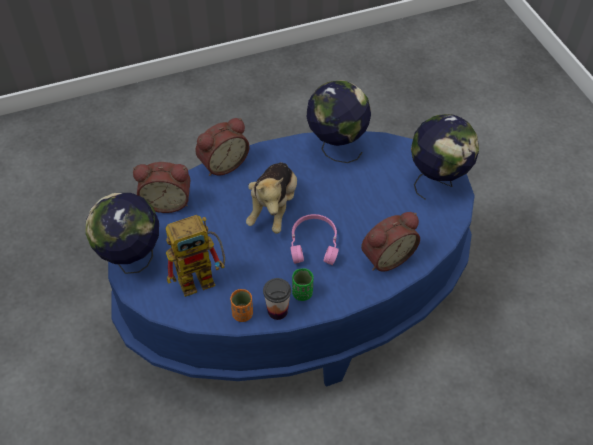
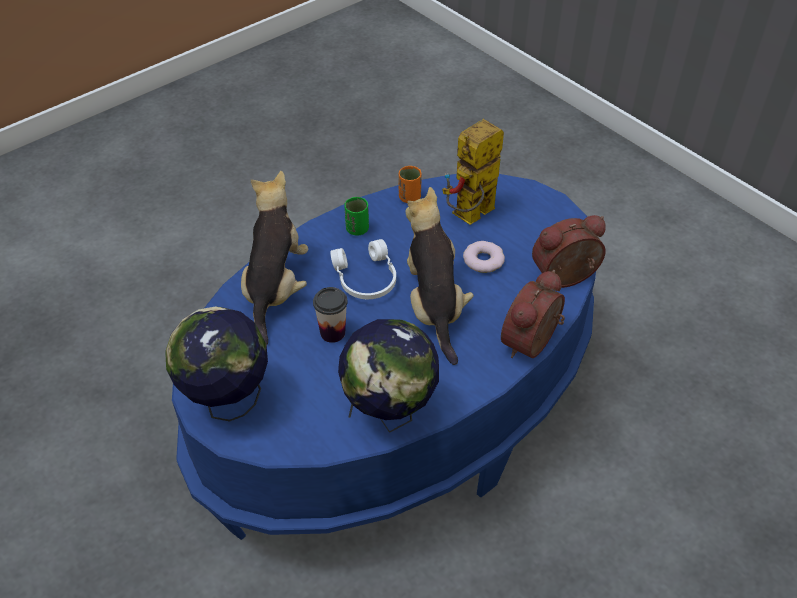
camera: 160 degrees right, 5 degrees down
globe [85,193,159,274] -> none
cup [263,278,291,320] -> cup moved to [313,287,348,343]
pink headphones [291,214,339,265] -> white headphones [331,239,396,299]
alarm clock [361,212,420,272] -> plush toy [241,171,308,345]
none -> donut [463,241,505,273]

